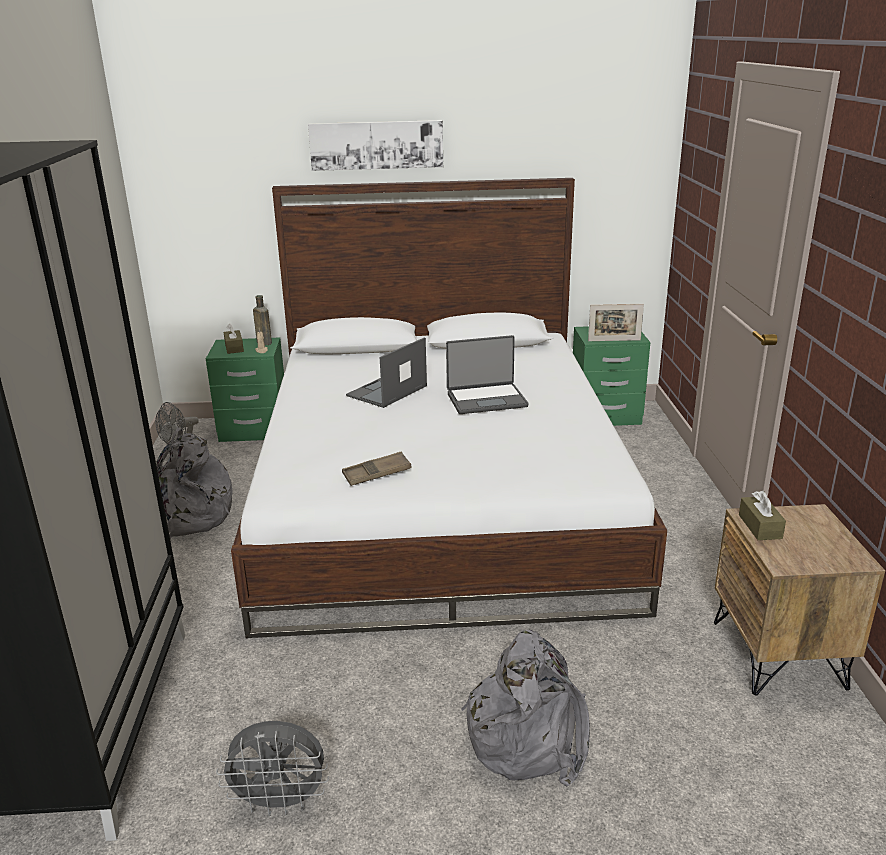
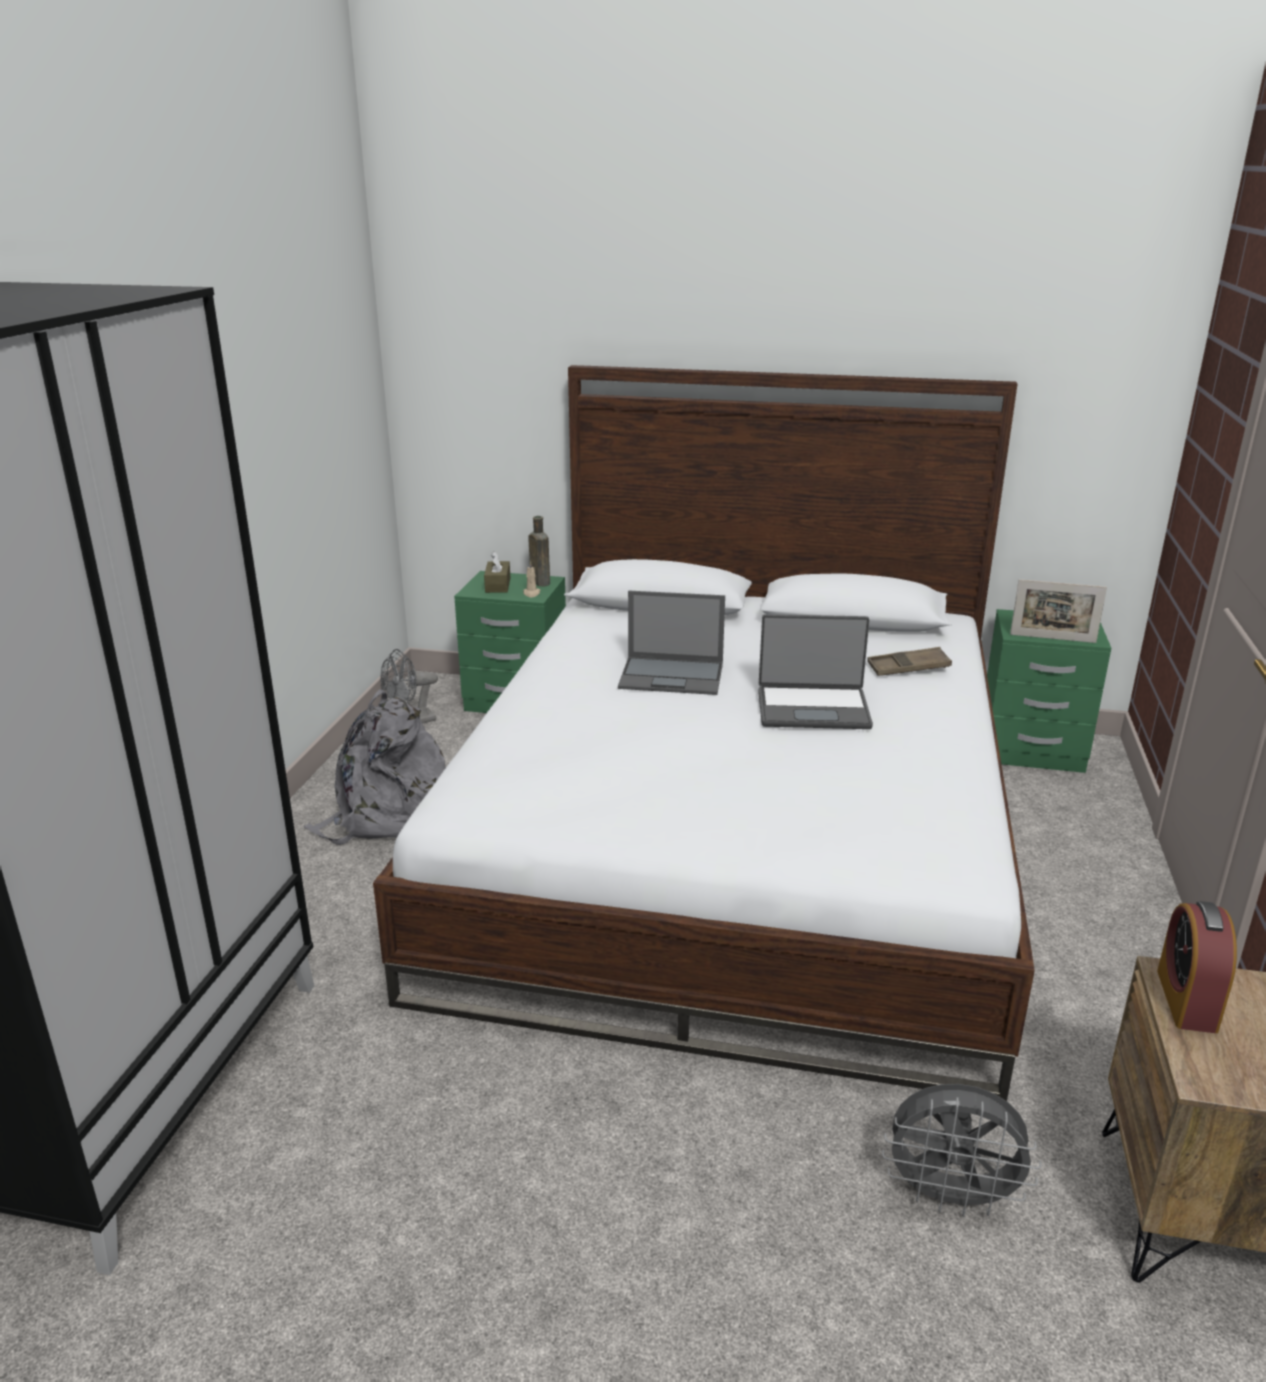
camera: 15 degrees right, 0 degrees up
grey fan [216,721,329,816] -> grey fan moved to [882,1084,1042,1217]
picture [308,120,443,171] -> none
brown tray [342,452,412,486] -> brown tray moved to [867,647,952,676]
laptop [346,337,427,408] -> laptop turned 135 degrees counterclockwise [618,591,725,695]
grey backpack [461,630,590,786] -> none
brown tissue box [739,491,786,540] -> alarm clock [1157,901,1237,1033]

